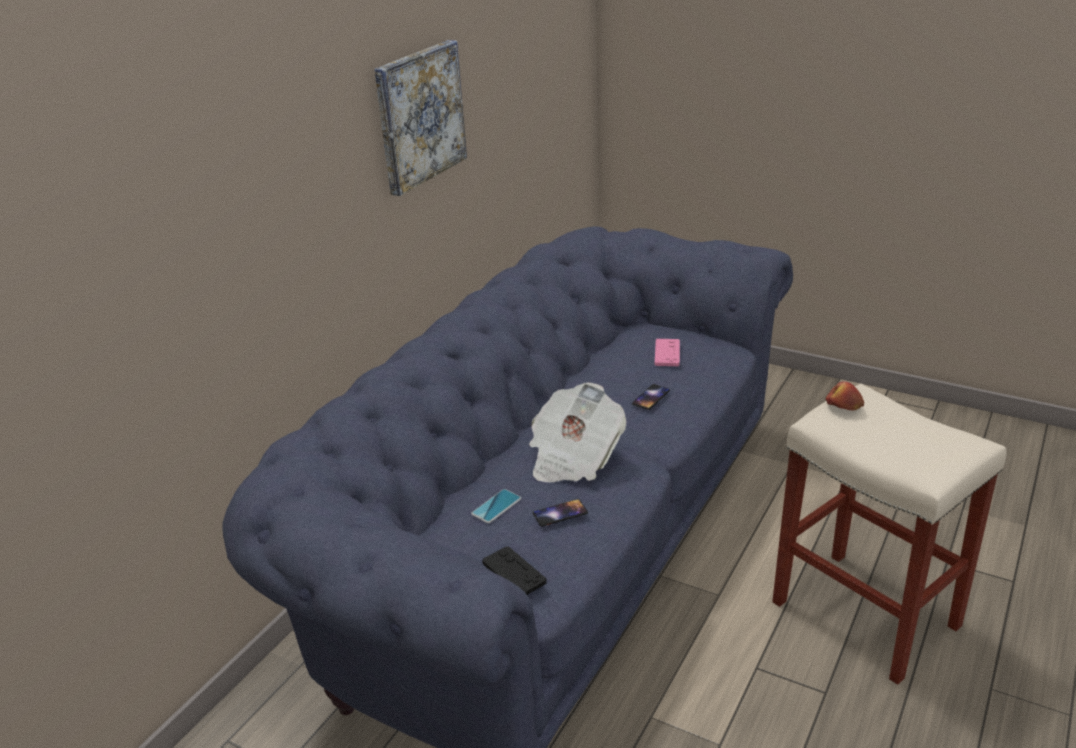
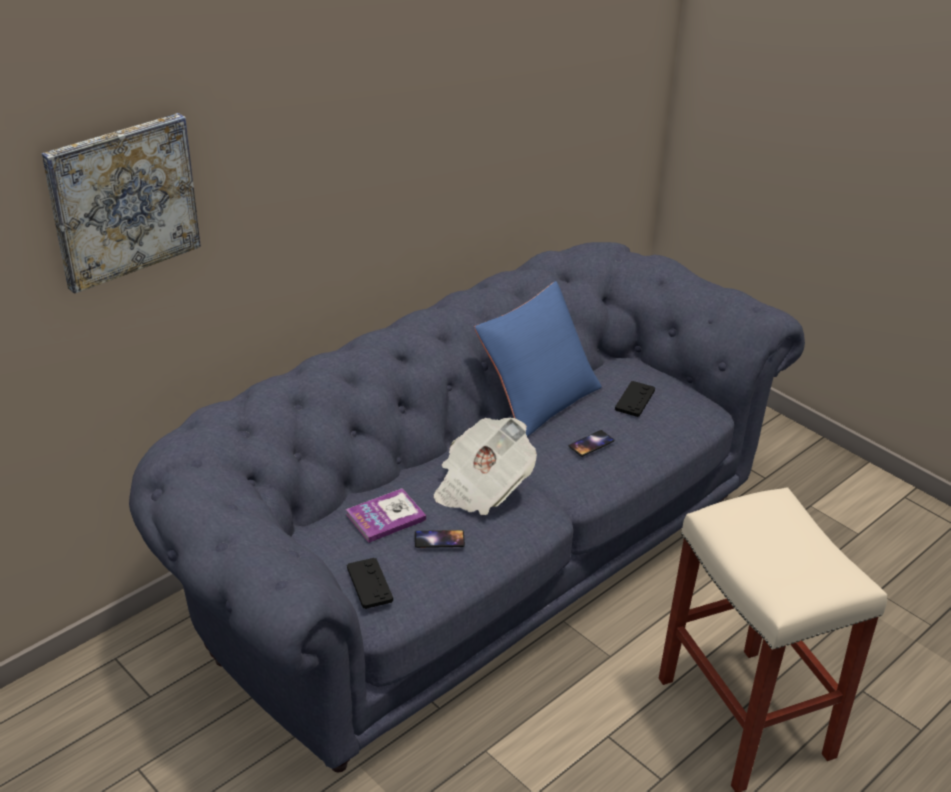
camera: 15 degrees right, 5 degrees up
picture [374,40,467,196] -> picture moved to [42,113,201,294]
phone [471,489,521,523] -> book [346,488,426,543]
pink game controller [655,339,680,366] -> black game controller [615,381,655,417]
apple [825,381,864,411] -> none
none -> blue pillow [474,281,602,437]

